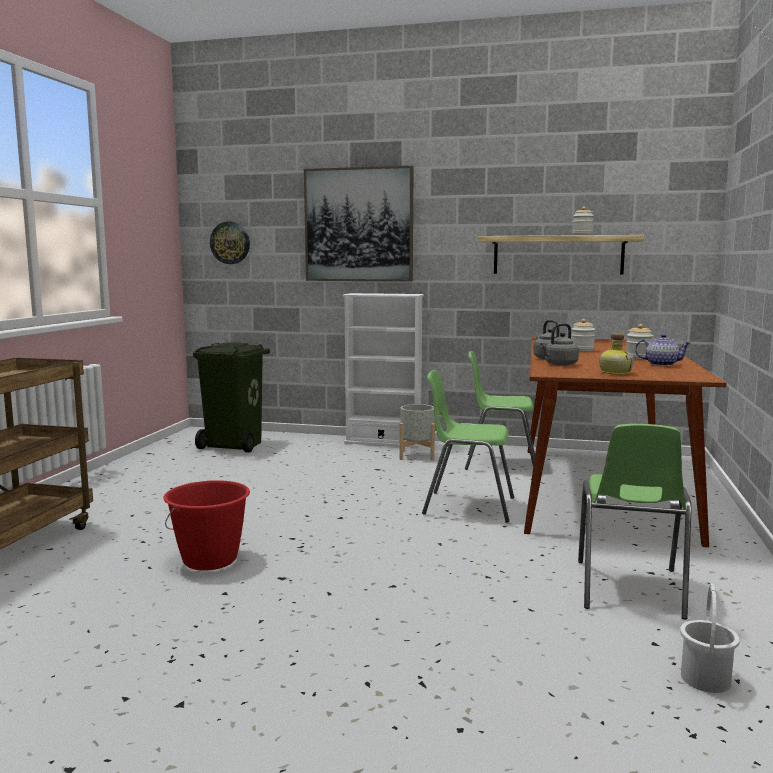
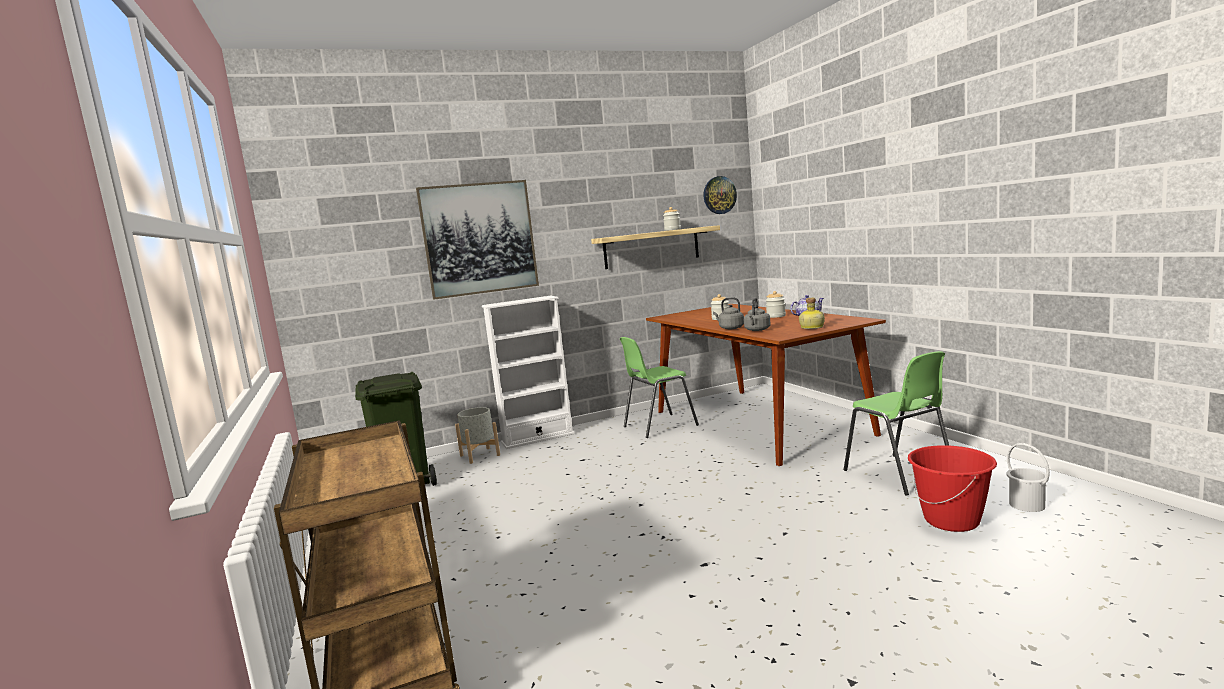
camera: 35 degrees left, 0 degrees up
red bucket [163,480,250,571] -> red bucket moved to [908,445,997,532]
wall clock [210,222,250,264] -> wall clock moved to [704,176,737,214]
grey planter [399,404,435,461] -> grey planter moved to [455,407,500,464]
green chair [422,370,514,522] -> none

